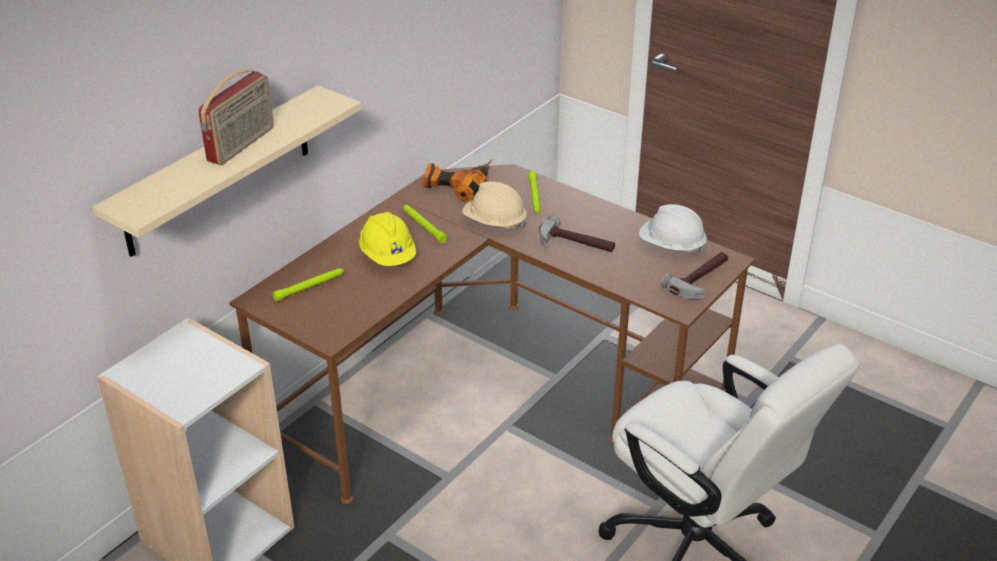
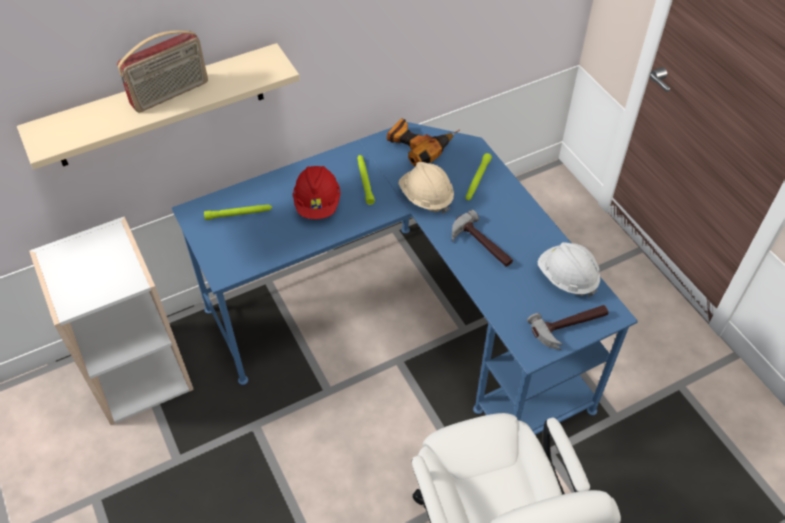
camera: 25 degrees right, 15 degrees up
brown desk [229,164,755,504] -> blue desk [172,122,638,435]
yellow hard hat [359,212,416,266] -> red hard hat [293,166,341,219]

